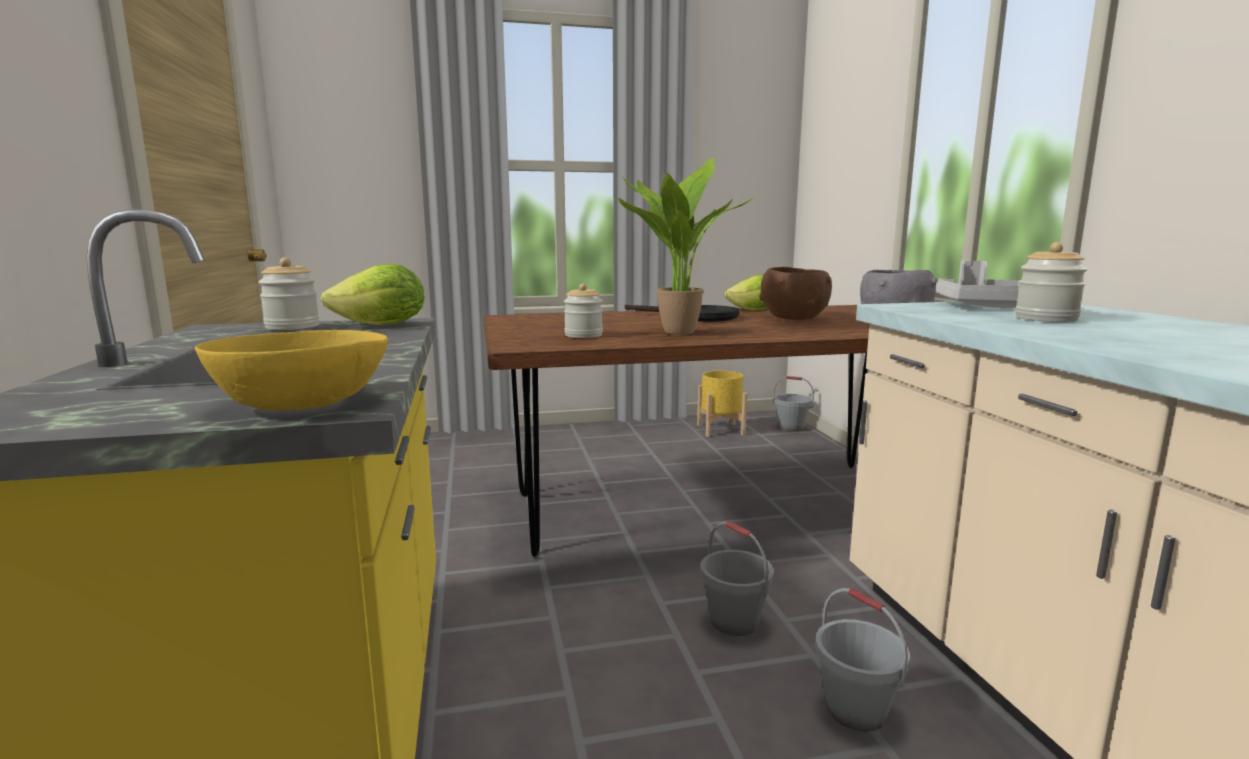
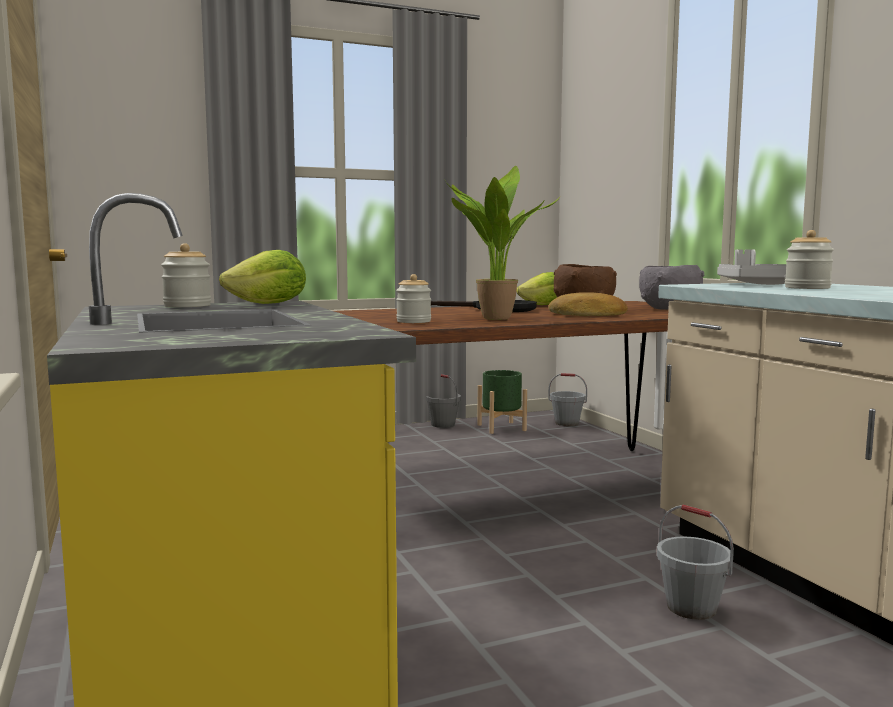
camera: 10 degrees left, 5 degrees down
yellow bowl [195,330,388,411] -> none
yellow planter [697,370,747,437] -> green planter [477,370,527,434]
grey bucket [700,521,774,636] -> grey bucket moved to [426,374,461,428]
none -> bread [548,292,628,316]

